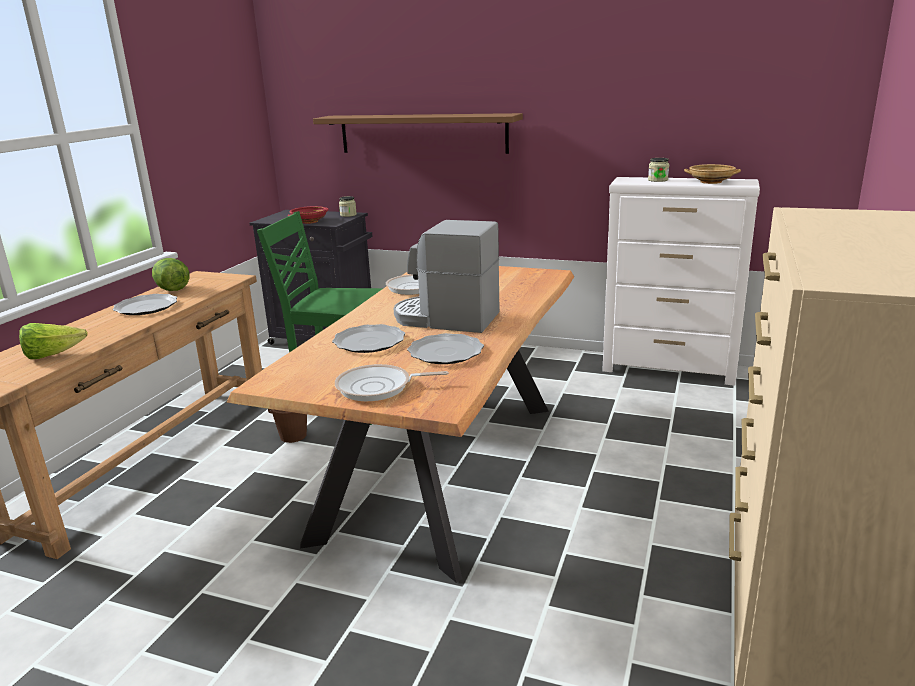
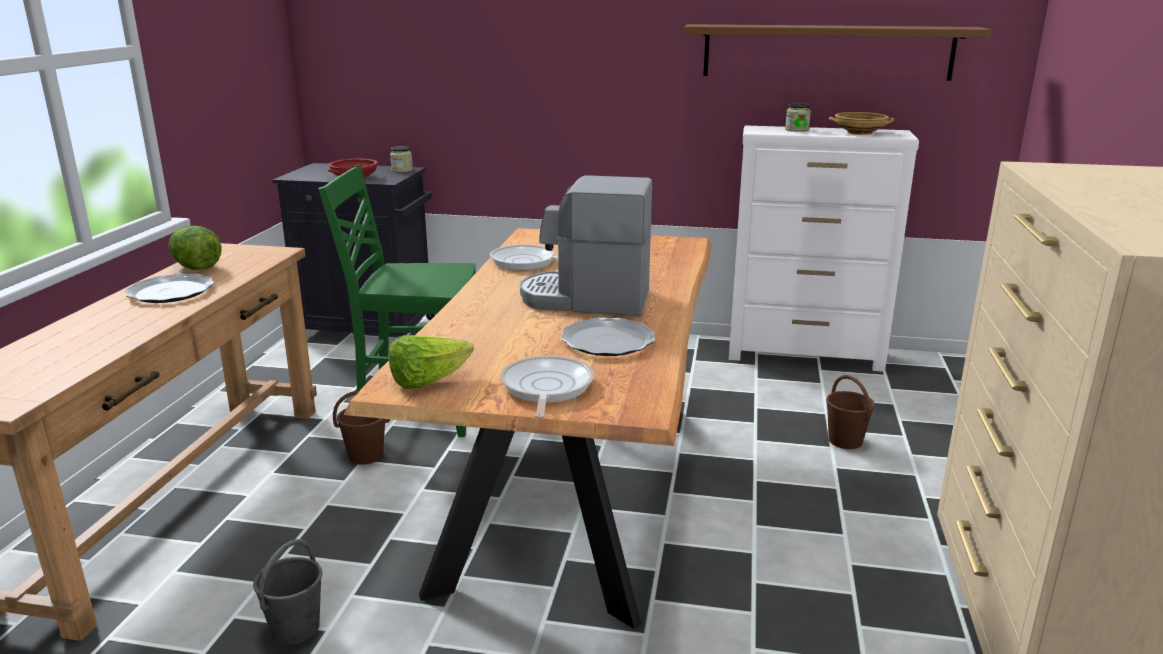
camera: 10 degrees left, 0 degrees up
lettuce [19,323,88,359] -> lettuce moved to [389,335,474,389]
brown shelf [313,113,523,154] -> brown shelf moved to [684,24,991,81]
plate [332,324,405,353] -> none
frying pan [335,364,449,401] -> frying pan turned 105 degrees clockwise [500,355,594,419]
none -> grey bucket [253,539,322,645]
none -> brown bucket [826,375,875,449]

